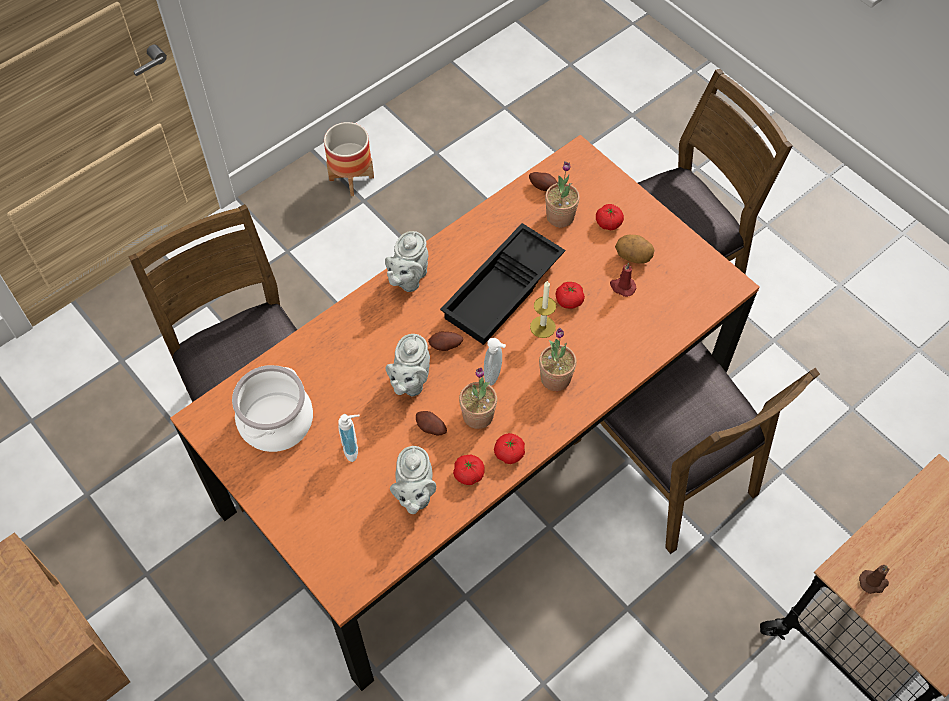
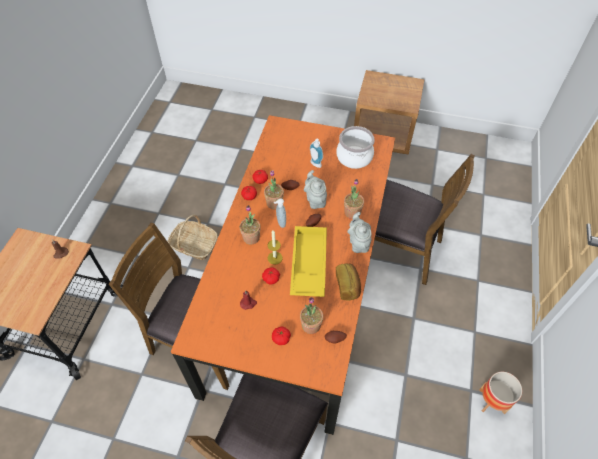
camera: 145 degrees right, 5 degrees down
grey teapot [390,446,436,514] -> none
black tray [440,223,565,345] -> yellow tray [290,226,327,297]
potato [615,235,654,264] -> none
none -> basket [167,215,217,260]
none -> bread [336,263,361,301]
none -> potted plant [344,179,364,219]

